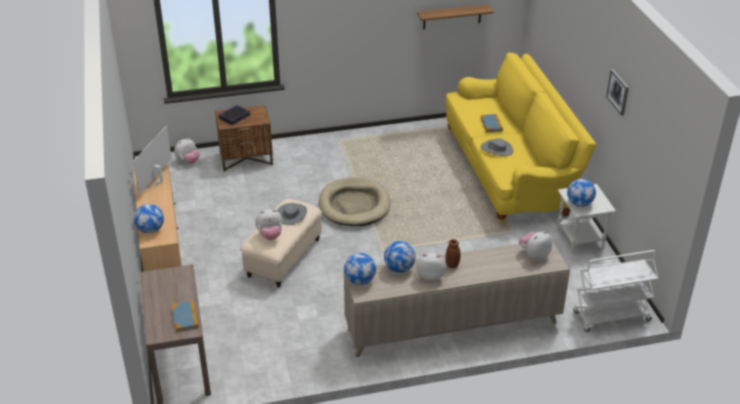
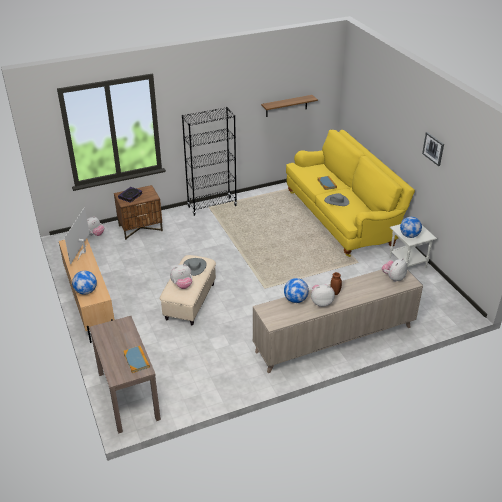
camera: 10 degrees left, 0 degrees up
beige dog bed [319,177,390,226] -> none
globe [344,253,376,285] -> none
white cart [573,250,659,332] -> none
none -> black bookcase [182,107,237,216]

